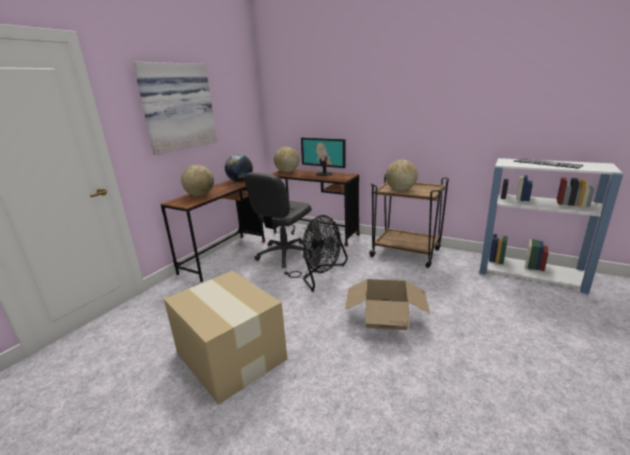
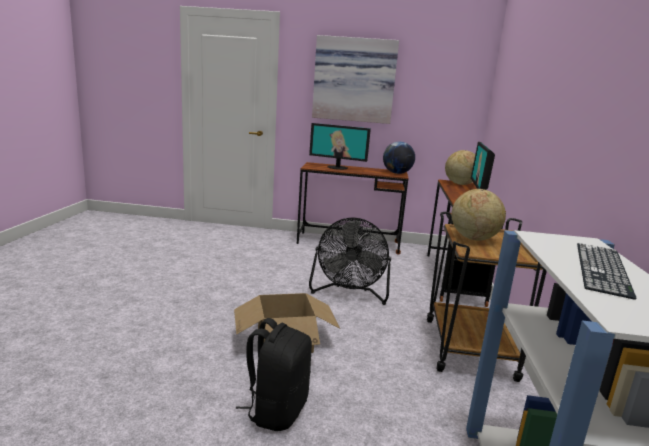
camera: 65 degrees right, 5 degrees down
cardboard box [164,271,287,405] -> none
globe [181,165,214,196] -> monitor [309,123,371,170]
black office chair [244,172,314,268] -> none
none -> black backpack [236,318,312,431]

